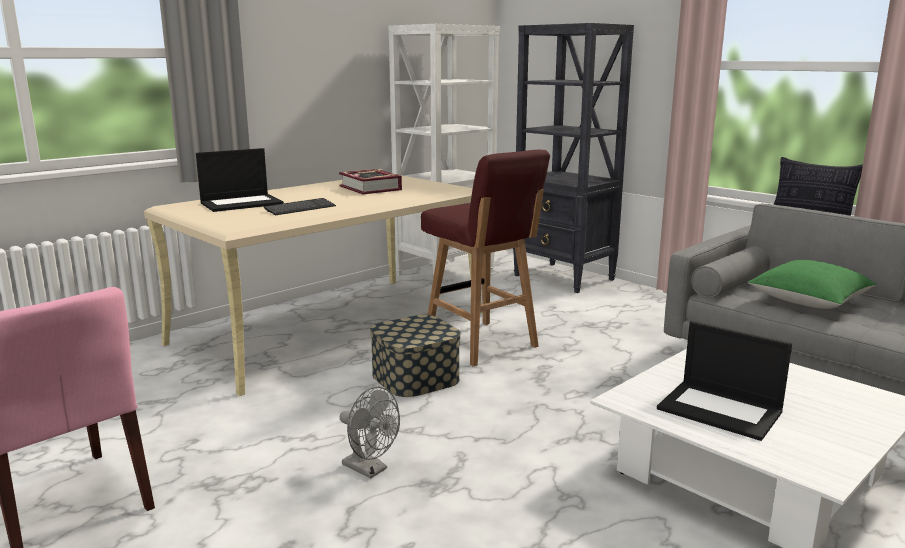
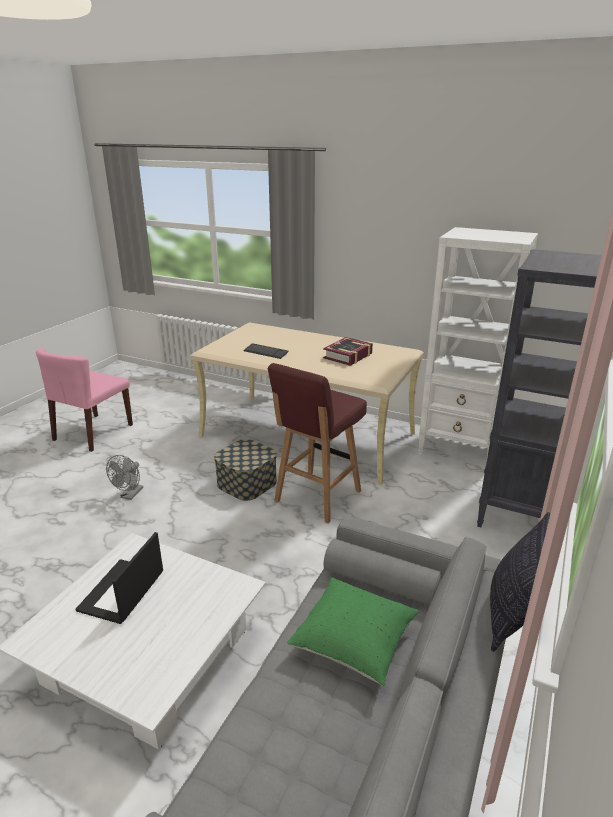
camera: 70 degrees right, 10 degrees up
laptop [196,148,284,212] -> none

